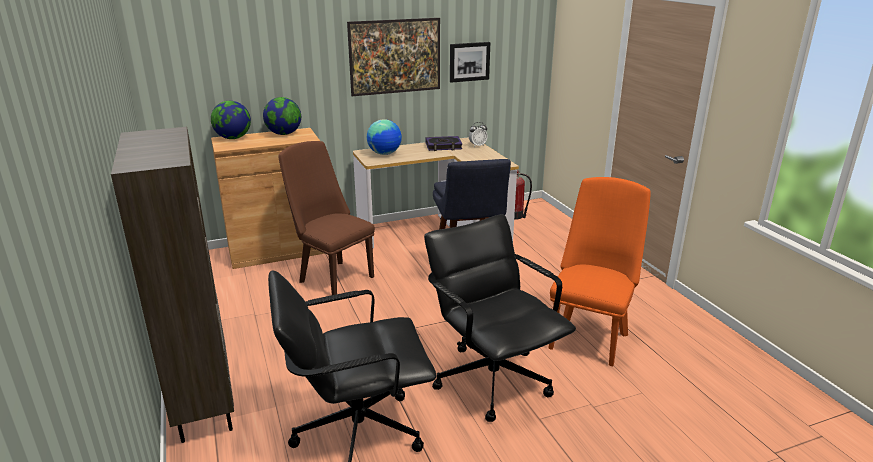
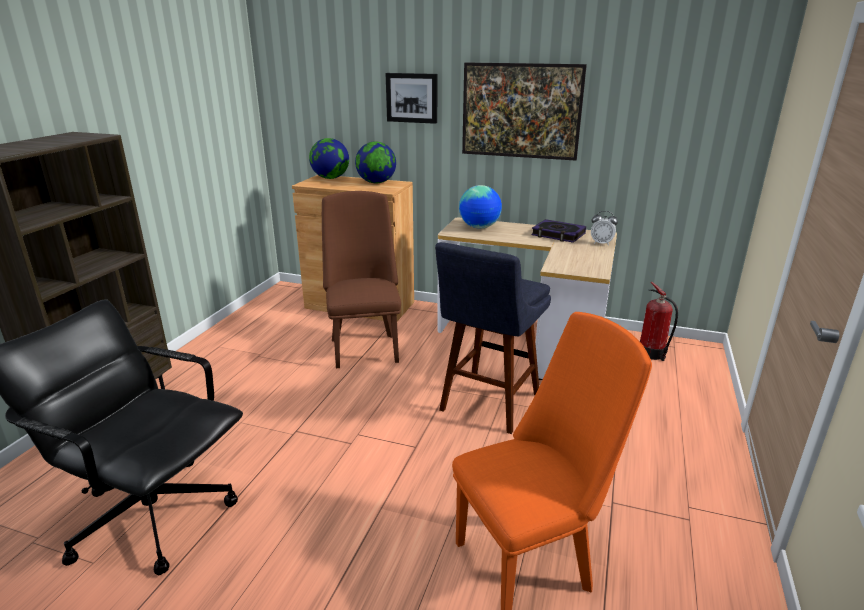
camera: 40 degrees right, 0 degrees up
black office chair [424,214,576,422] -> none
picture [450,42,490,83] -> picture moved to [386,73,437,124]

